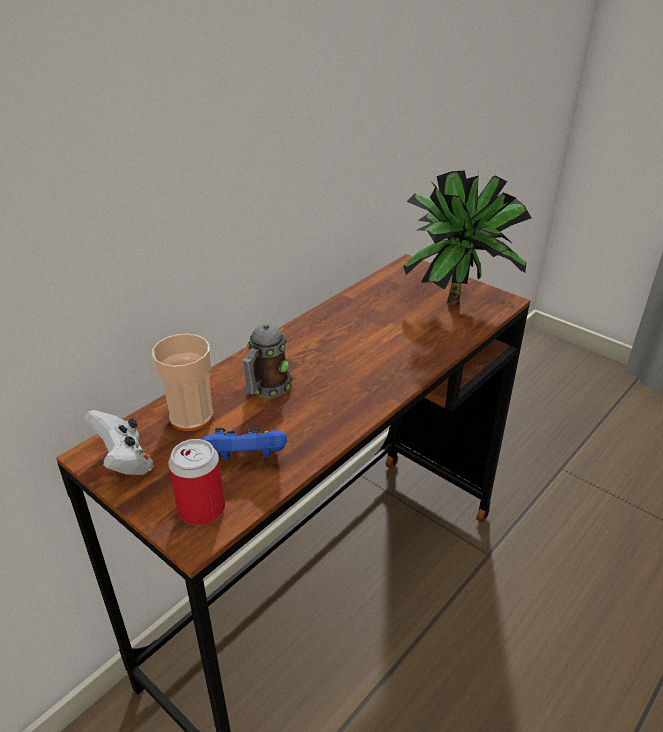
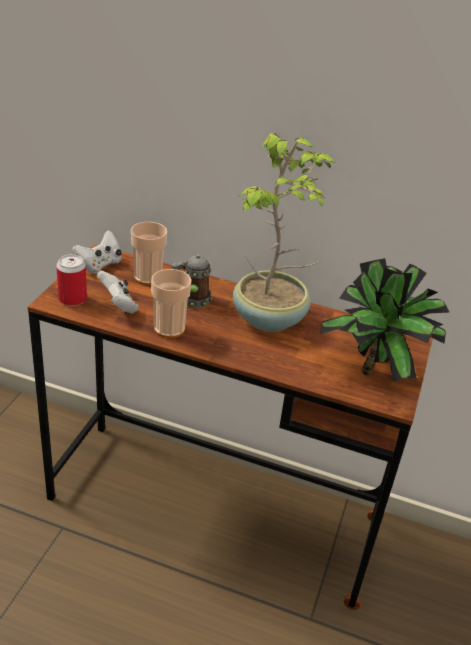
camera: 65 degrees right, 0 degrees up
blue game controller [201,428,287,460] -> white game controller [97,271,139,314]
none -> cup [151,269,192,338]
none -> potted plant [233,133,337,332]

